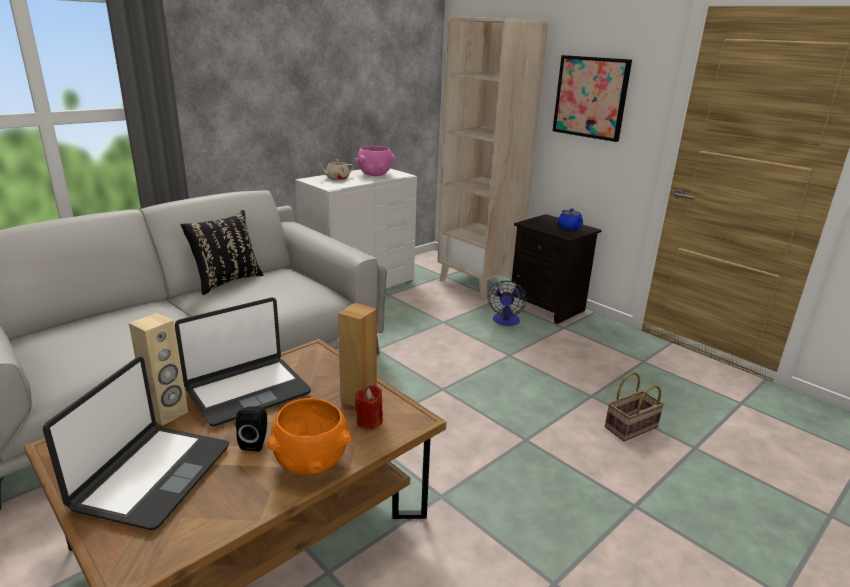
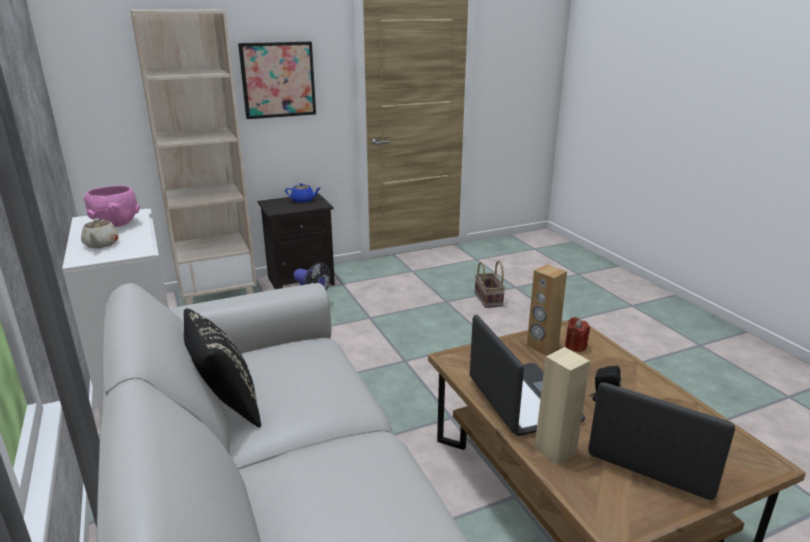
camera: 70 degrees left, 0 degrees up
orange bowl [267,398,351,475] -> none

